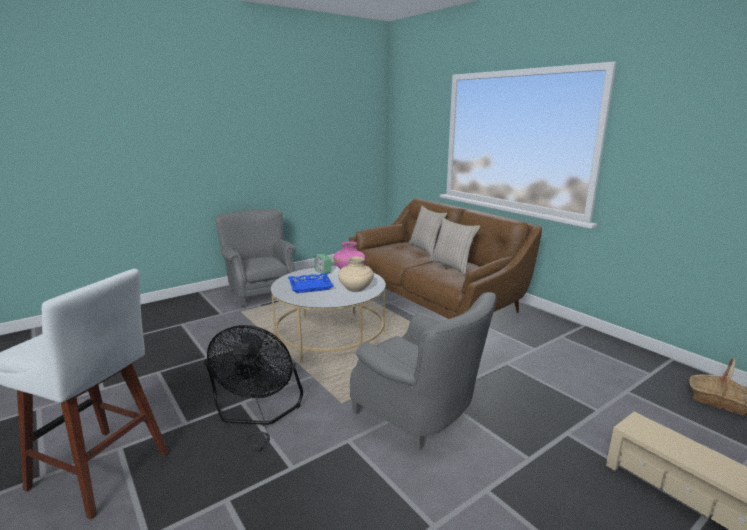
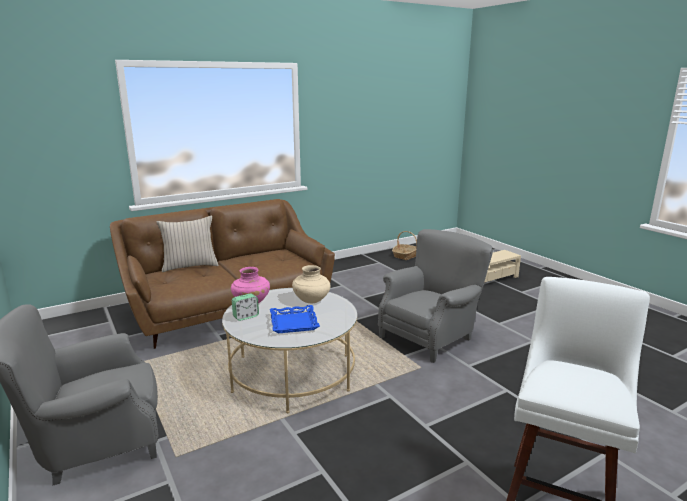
camera: 85 degrees left, 0 degrees up
black fan [203,325,303,452] -> none
beige pillow [428,217,480,275] -> none

